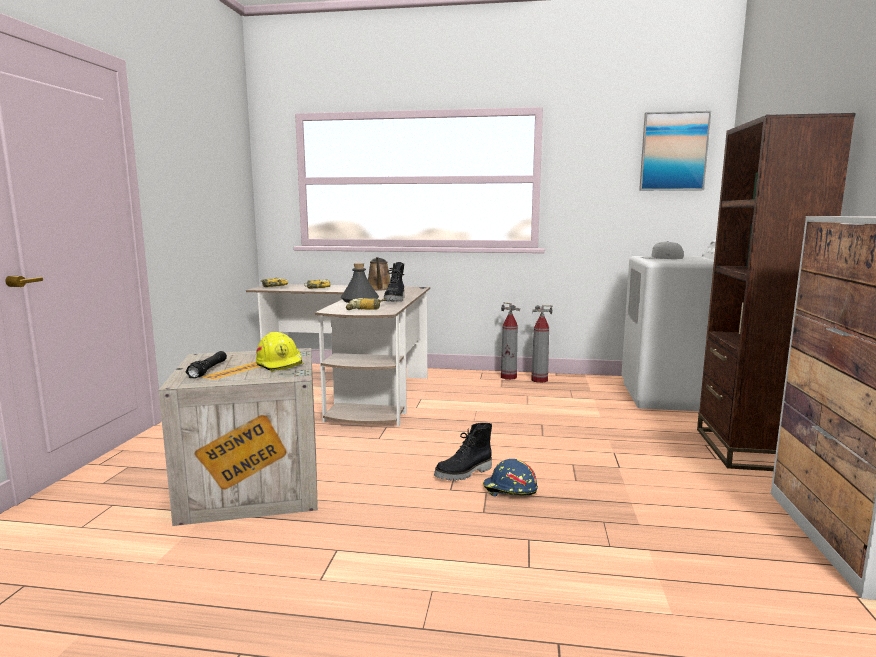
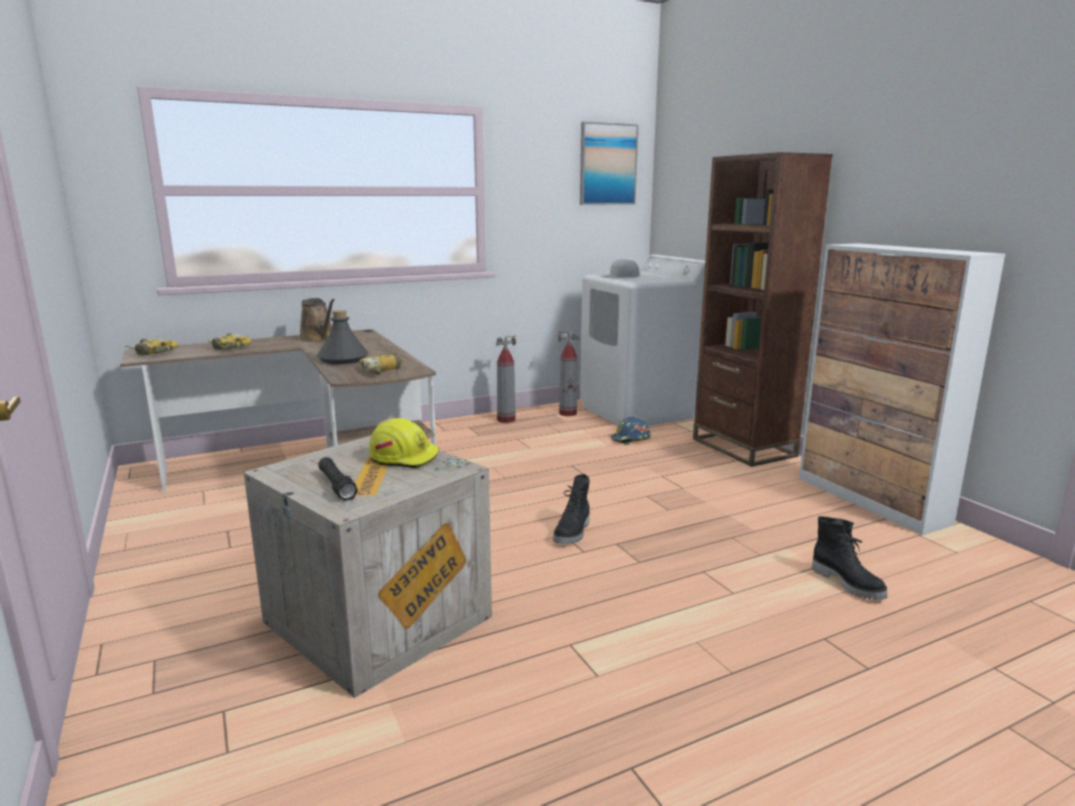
camera: 35 degrees left, 5 degrees up
black boot [384,262,405,301] -> black boot moved to [812,516,887,600]
blue hard hat [483,459,538,497] -> blue hard hat moved to [611,417,651,445]
fire extinguisher [501,302,520,380] -> fire extinguisher moved to [558,332,580,416]

